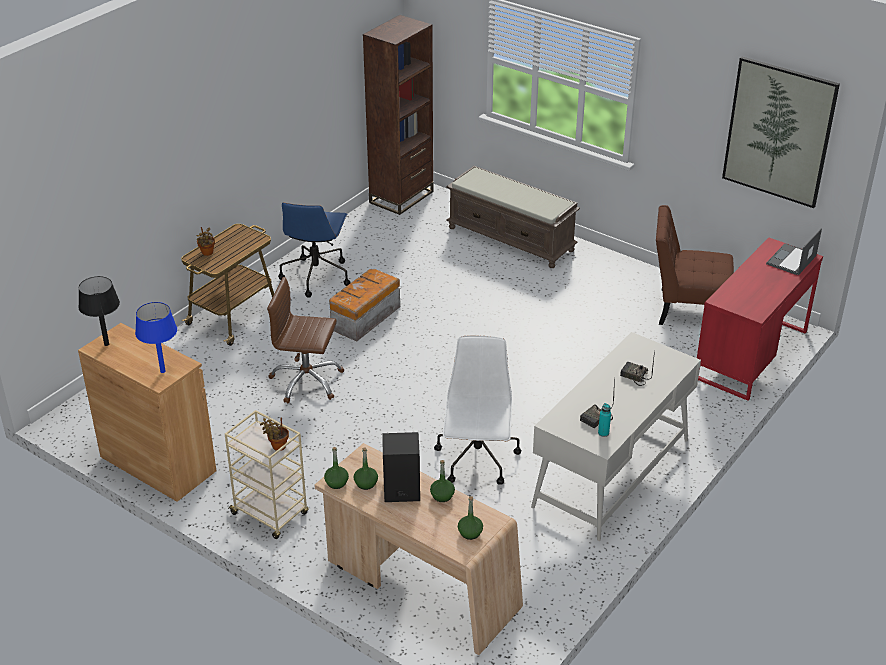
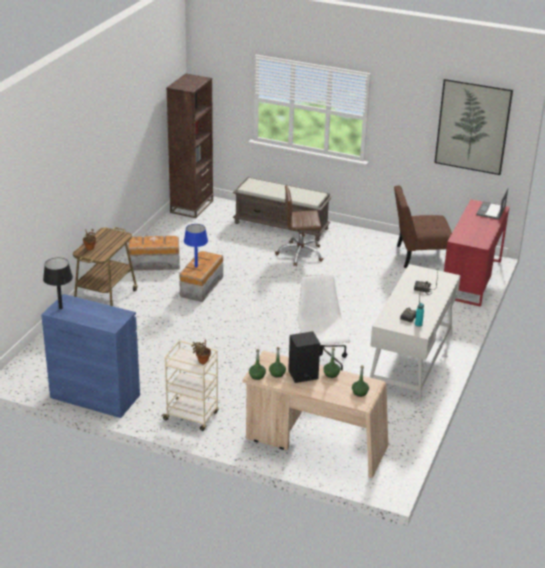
camera: 15 degrees left, 5 degrees down
brown cabinet [78,323,217,502] -> blue cabinet [41,294,140,418]
blue table lamp [135,302,177,373] -> blue table lamp moved to [184,224,208,267]
brown office chair [267,277,344,403] -> brown office chair moved to [275,185,323,266]
blue office chair [278,202,351,298] -> storage box [128,236,180,271]

